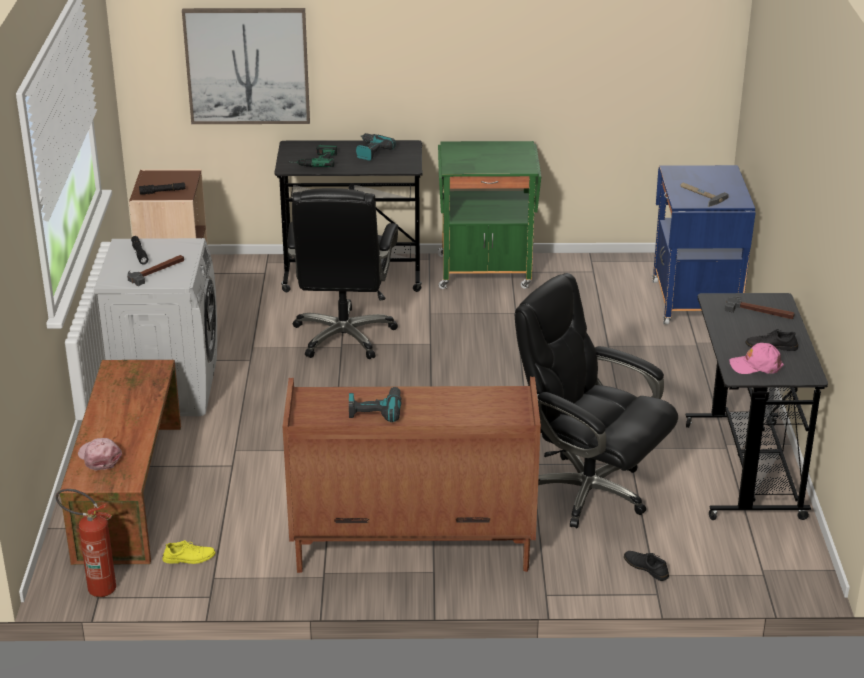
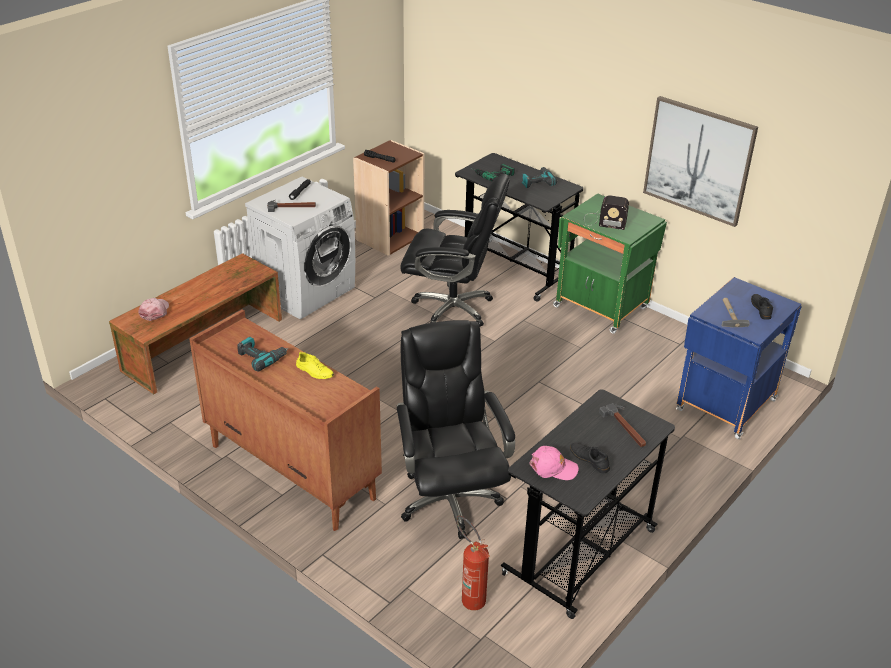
camera: 40 degrees right, 5 degrees up
fire extinguisher [56,489,116,597] -> fire extinguisher moved to [456,515,490,611]
yellow shoe [163,540,216,564] -> yellow shoe moved to [296,352,334,379]
picture [182,8,310,124] -> picture moved to [643,96,758,227]
black office chair [287,188,398,359] -> black office chair turned 120 degrees counterclockwise [400,174,510,327]
black shoe [624,551,669,581] -> black shoe moved to [751,294,773,320]
pink cap [729,343,784,374] -> pink cap turned 150 degrees clockwise [530,446,579,480]
none -> radio [584,195,629,230]

